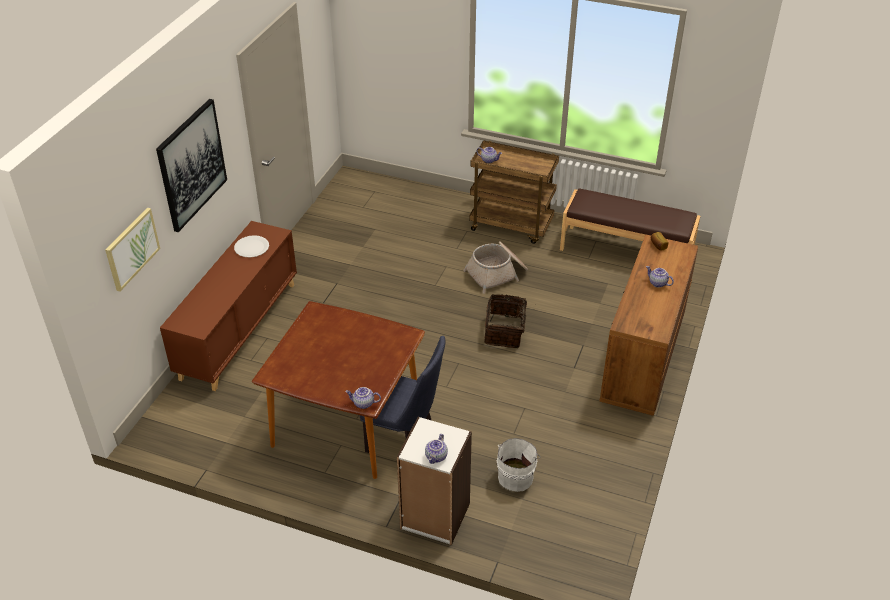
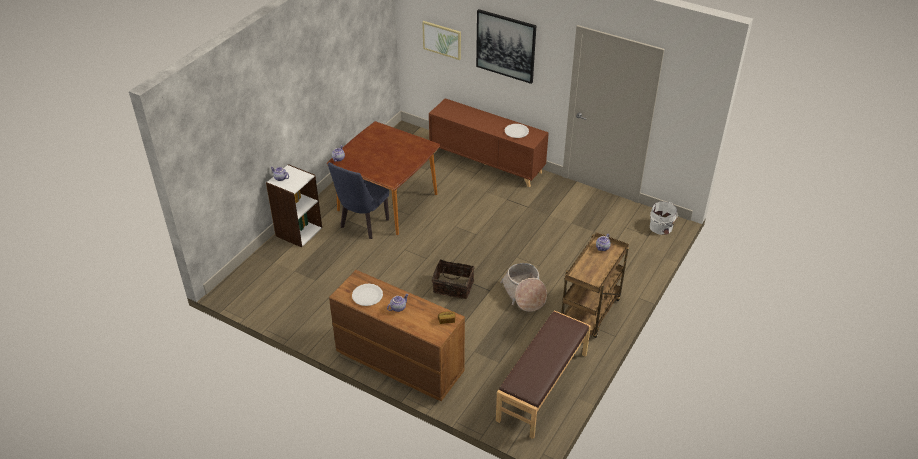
camera: 100 degrees right, 0 degrees up
white bucket [497,438,541,492] -> white bucket moved to [650,201,678,235]
none -> white plate [352,284,383,306]

